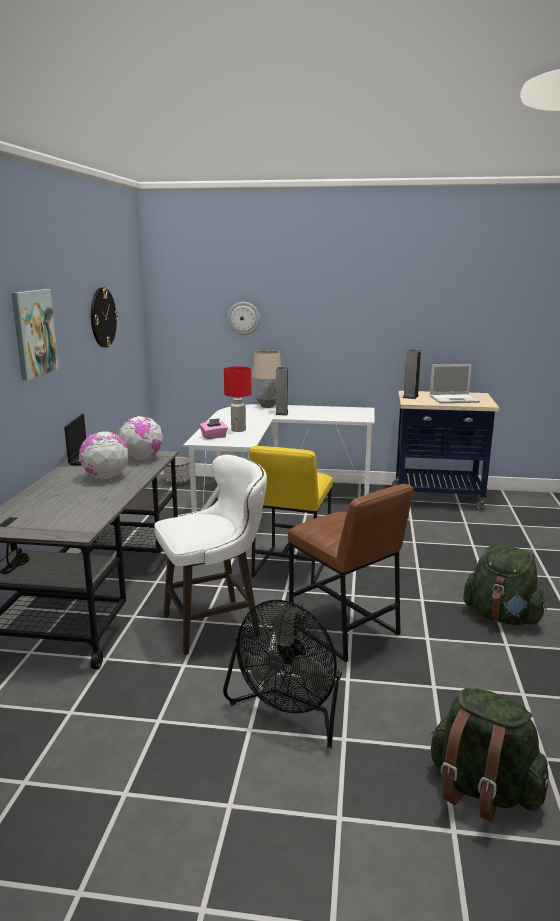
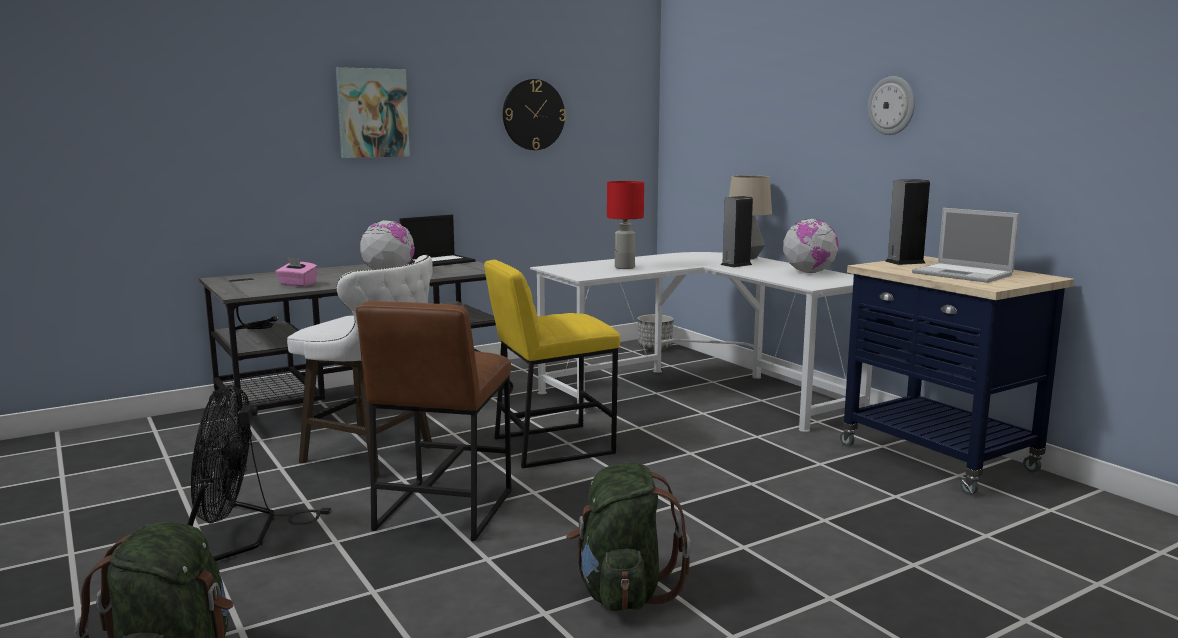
camera: 50 degrees right, 5 degrees down
globe [119,416,163,460] -> globe moved to [783,219,839,273]
pink tissue box [200,418,228,439] -> pink tissue box moved to [276,257,318,287]
wall clock [228,302,260,335] -> wall clock moved to [868,76,915,135]

